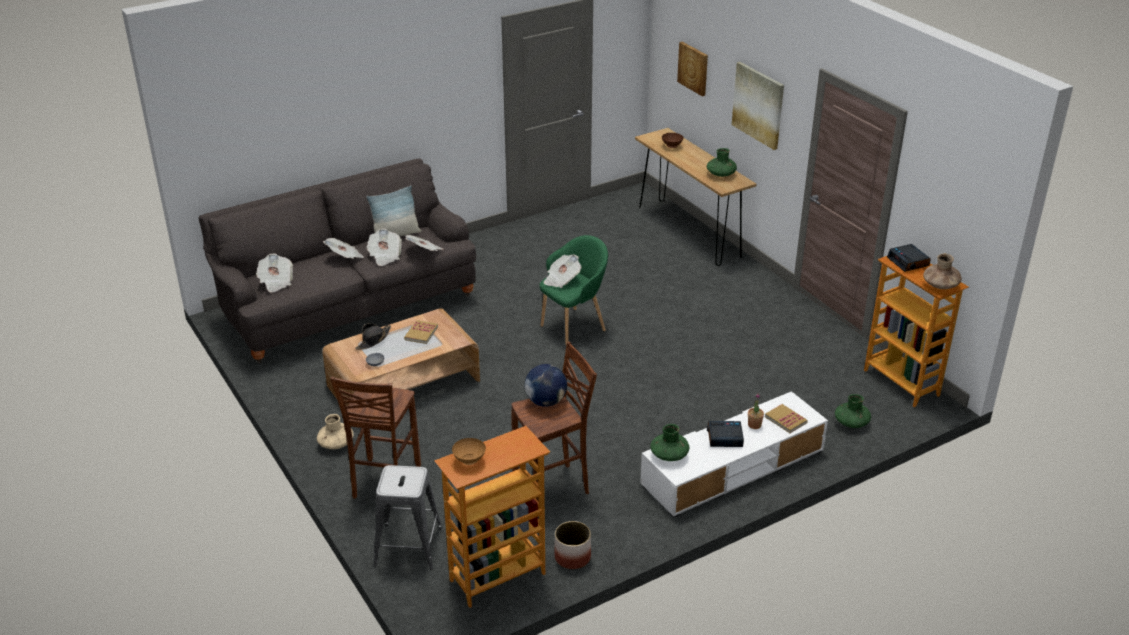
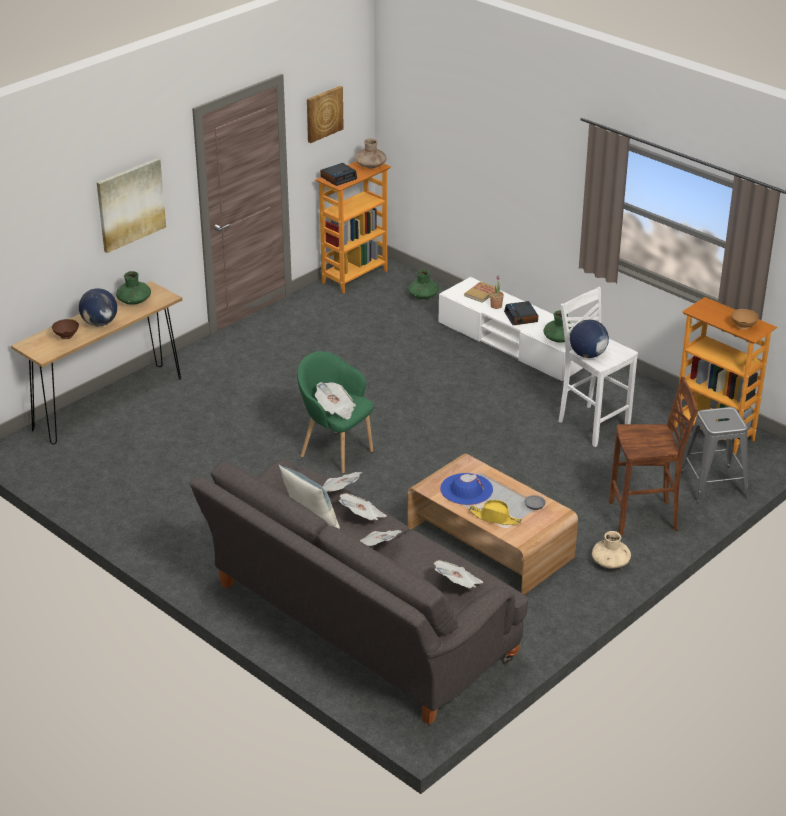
camera: 105 degrees left, 0 degrees up
black hat [355,323,391,350] -> yellow hat [469,500,522,525]
book [404,320,438,344] -> blue hat [440,473,493,505]
brown stool [511,342,597,502] -> white stool [558,287,638,447]
planter [555,521,591,569] -> none
picture [677,42,708,96] -> picture moved to [307,86,344,143]
none -> globe [79,288,117,326]

